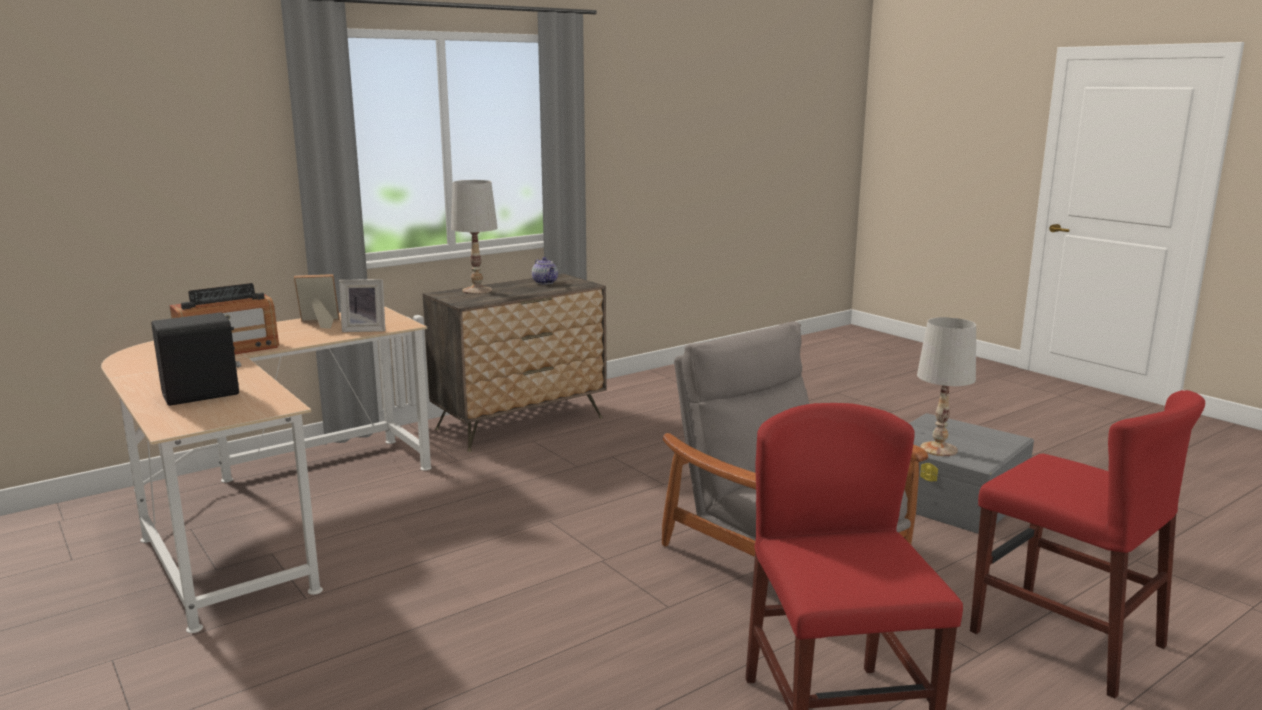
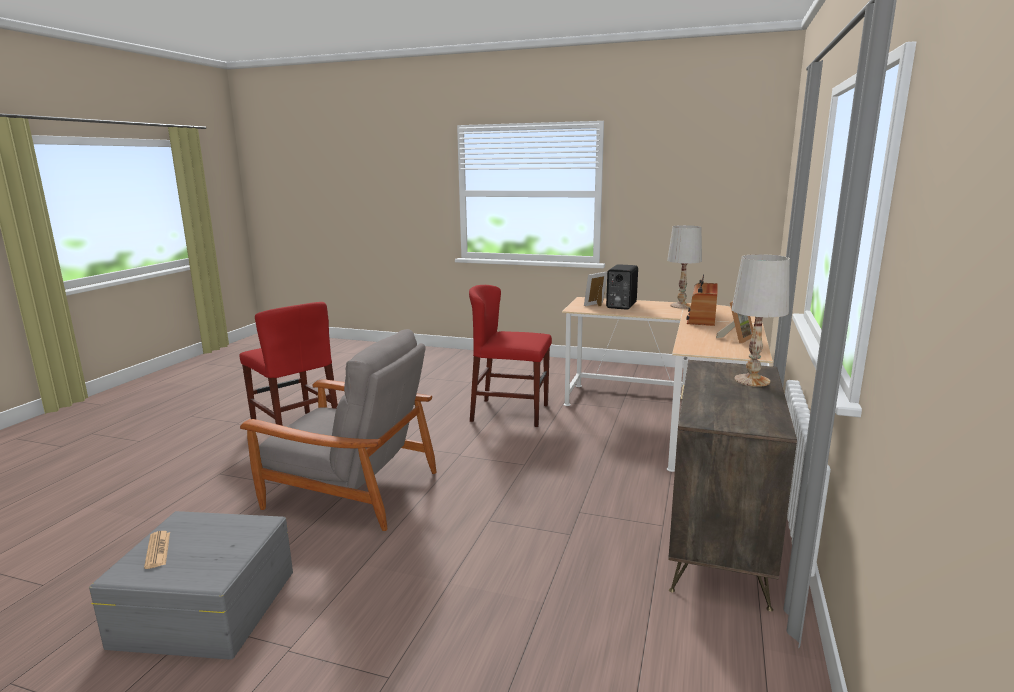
camera: 145 degrees right, 0 degrees up
picture frame [339,279,385,332] -> picture frame moved to [584,272,607,306]
teapot [532,257,558,285] -> none
white table lamp [917,317,976,456] -> white table lamp moved to [667,225,702,309]
red chair [970,390,1205,699] -> red chair moved to [469,285,552,427]
none -> newspaper [144,531,170,569]

